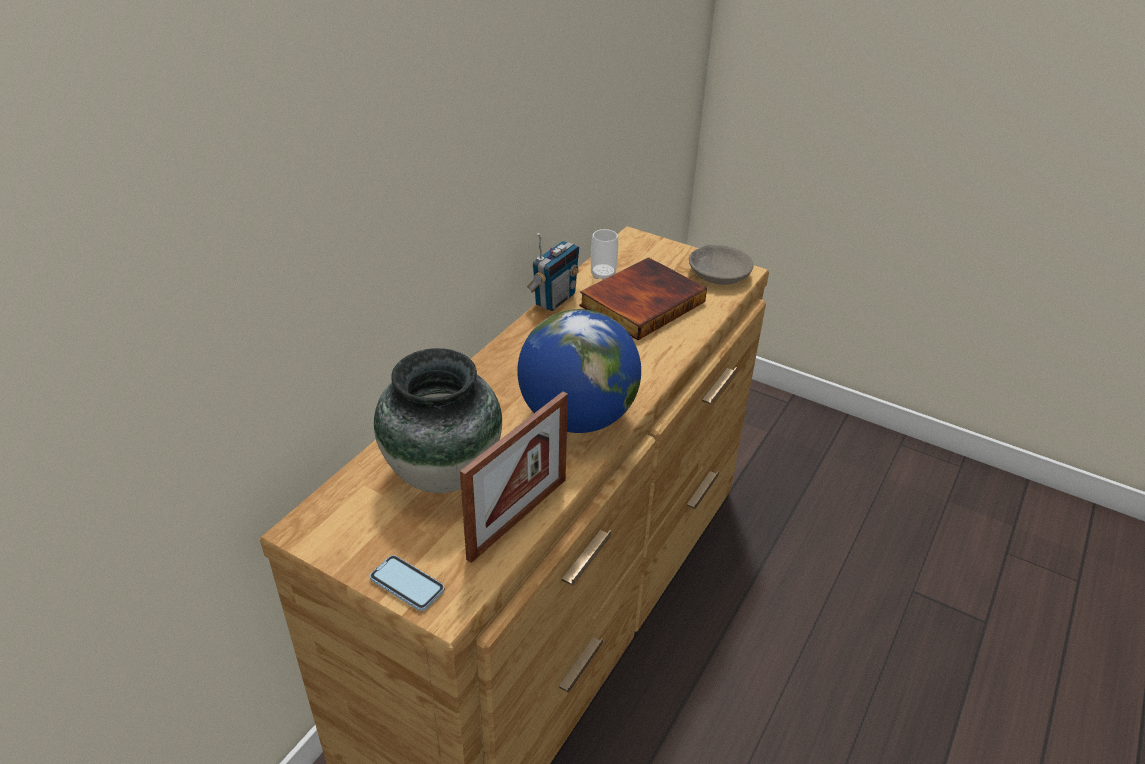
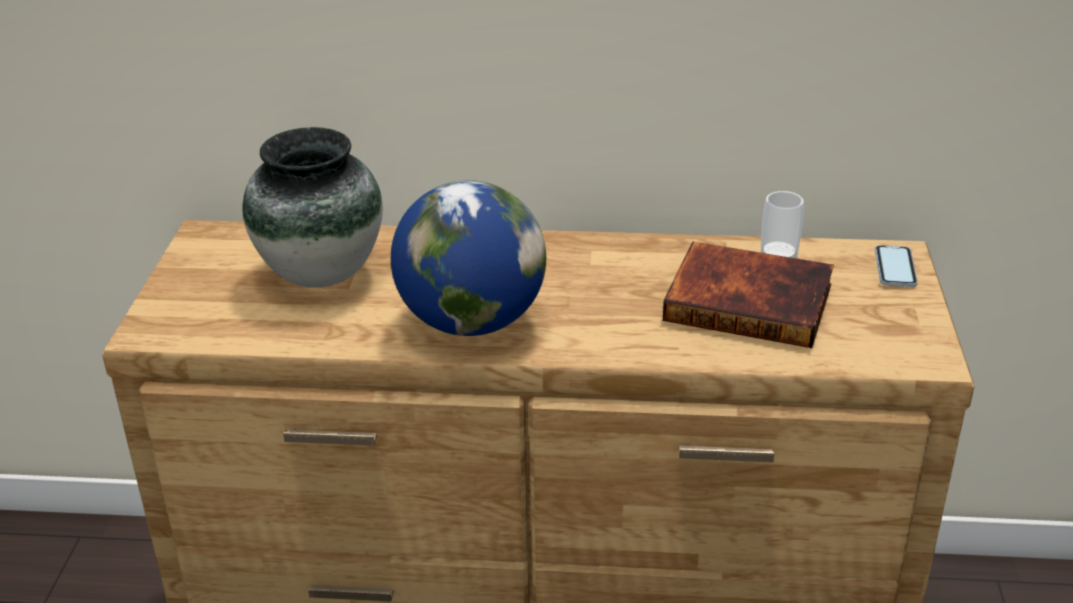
camera: 65 degrees right, 5 degrees down
phone [370,555,445,611] -> phone moved to [875,245,918,287]
picture frame [460,391,568,563] -> none
radio [527,233,579,311] -> none
grey bowl [689,245,753,285] -> none

